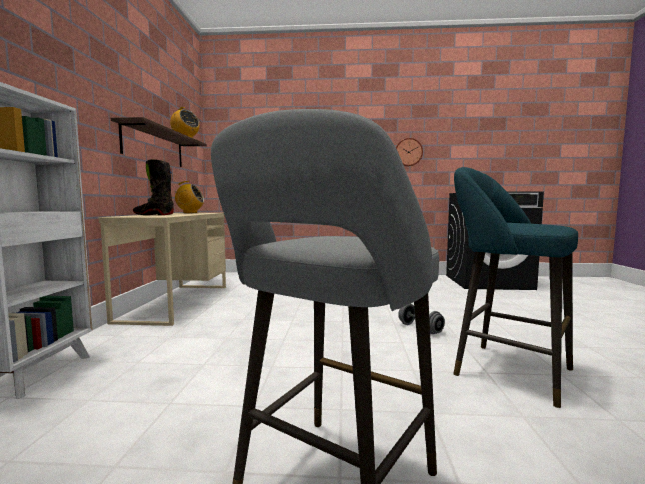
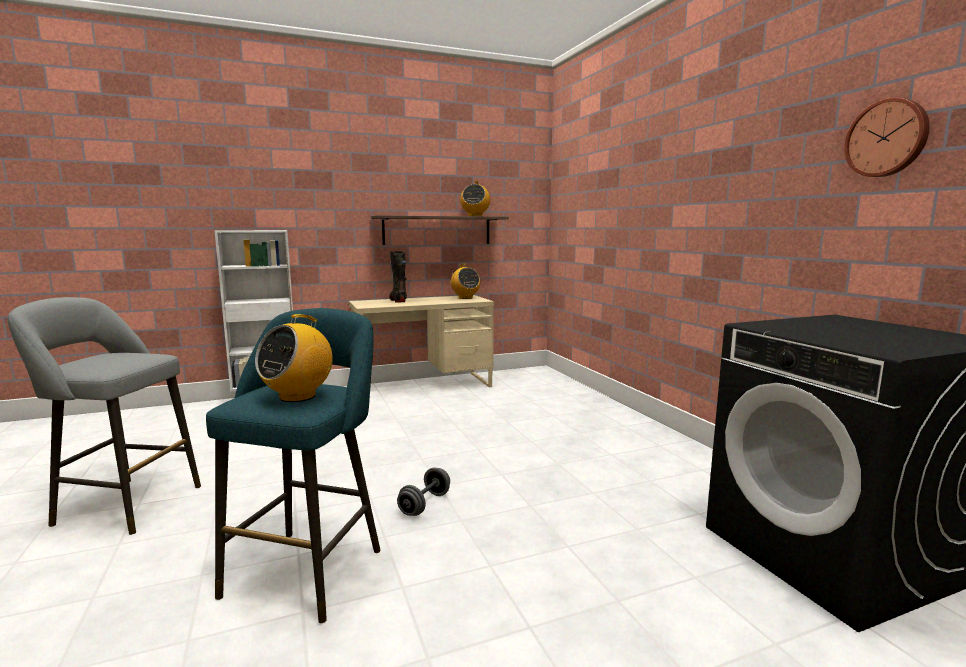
camera: 65 degrees right, 5 degrees up
wall clock [396,138,423,166] -> wall clock moved to [844,98,930,177]
none -> radio [255,314,333,402]

